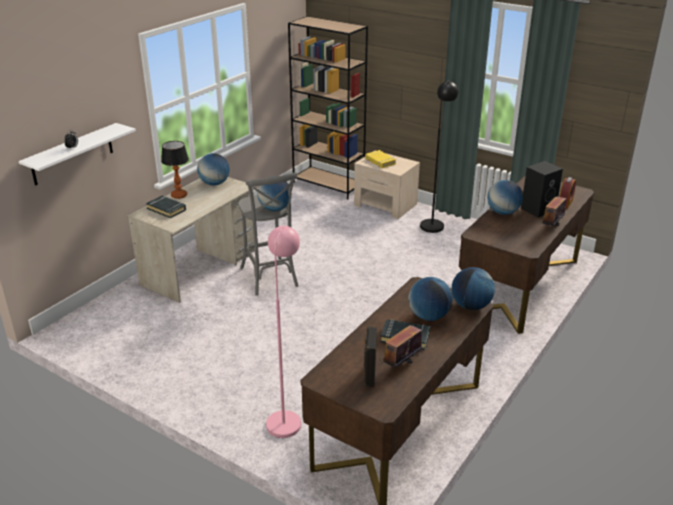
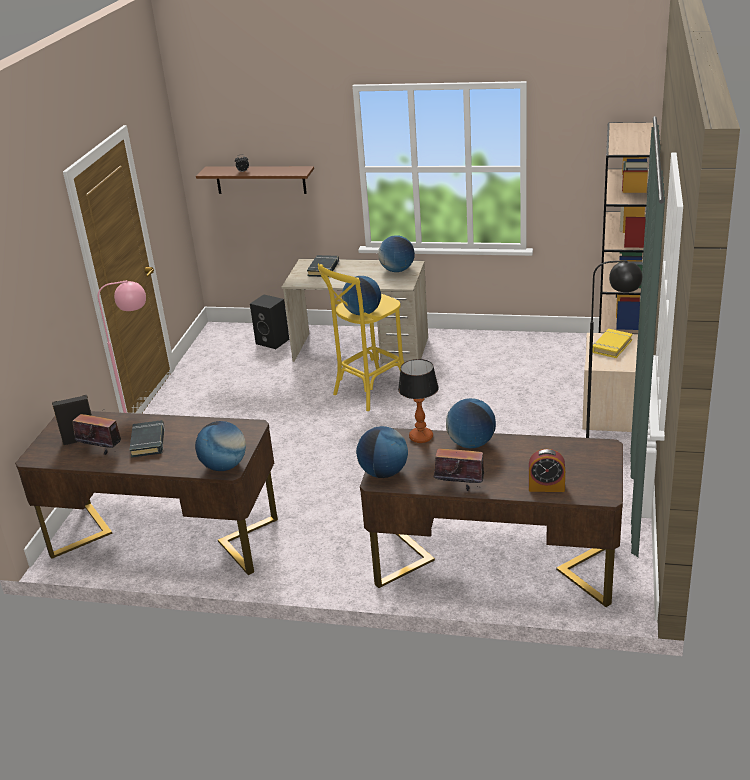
camera: 70 degrees right, 0 degrees up
white shelf [19,123,136,186] -> brown shelf [196,166,314,194]
table lamp [161,141,189,199] -> table lamp moved to [398,359,439,443]
grey stool [238,172,299,296] -> yellow stool [318,264,404,411]
globe [409,277,453,321] -> globe moved to [356,426,408,478]
black speaker [521,161,563,218] -> black speaker moved to [250,295,289,349]

